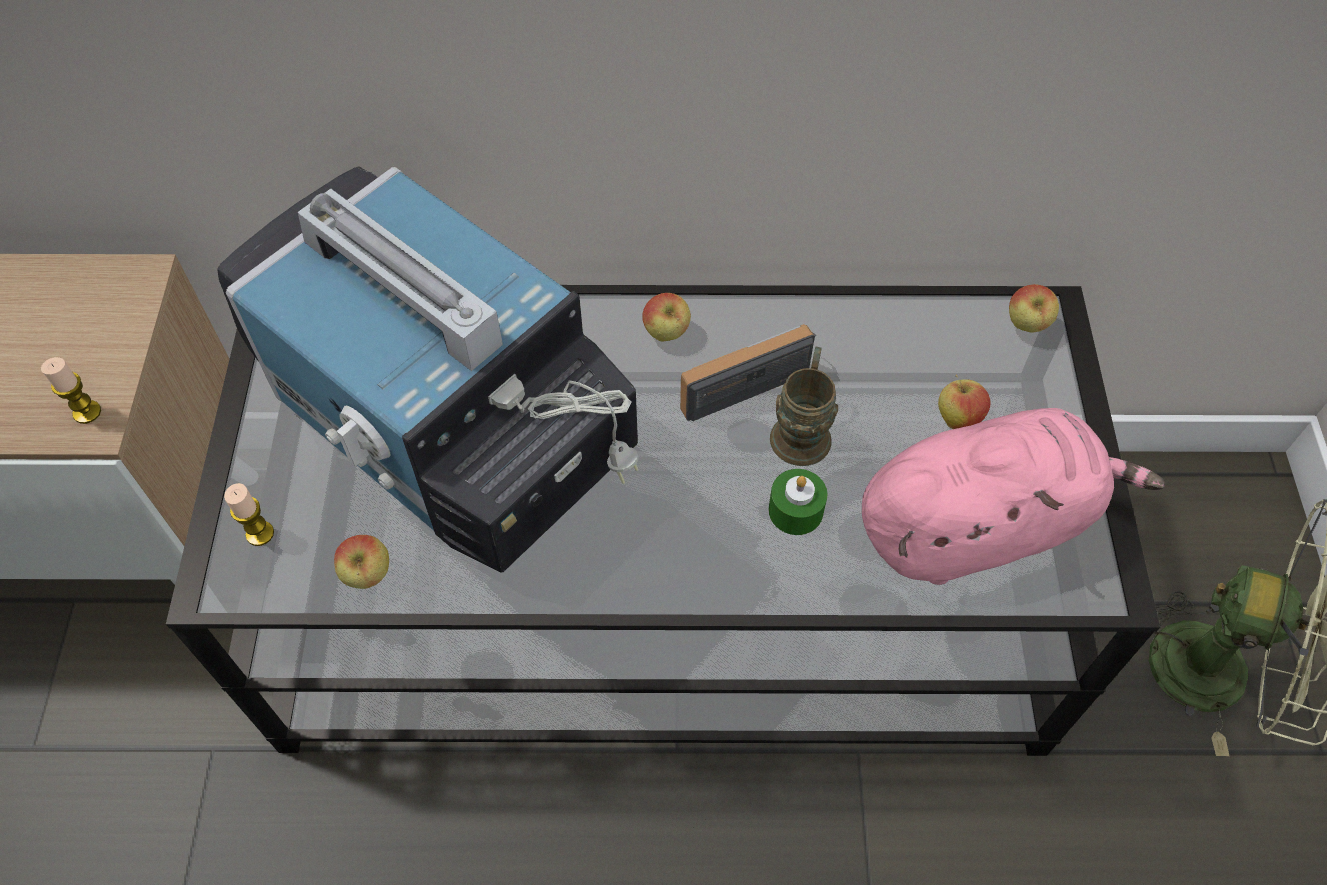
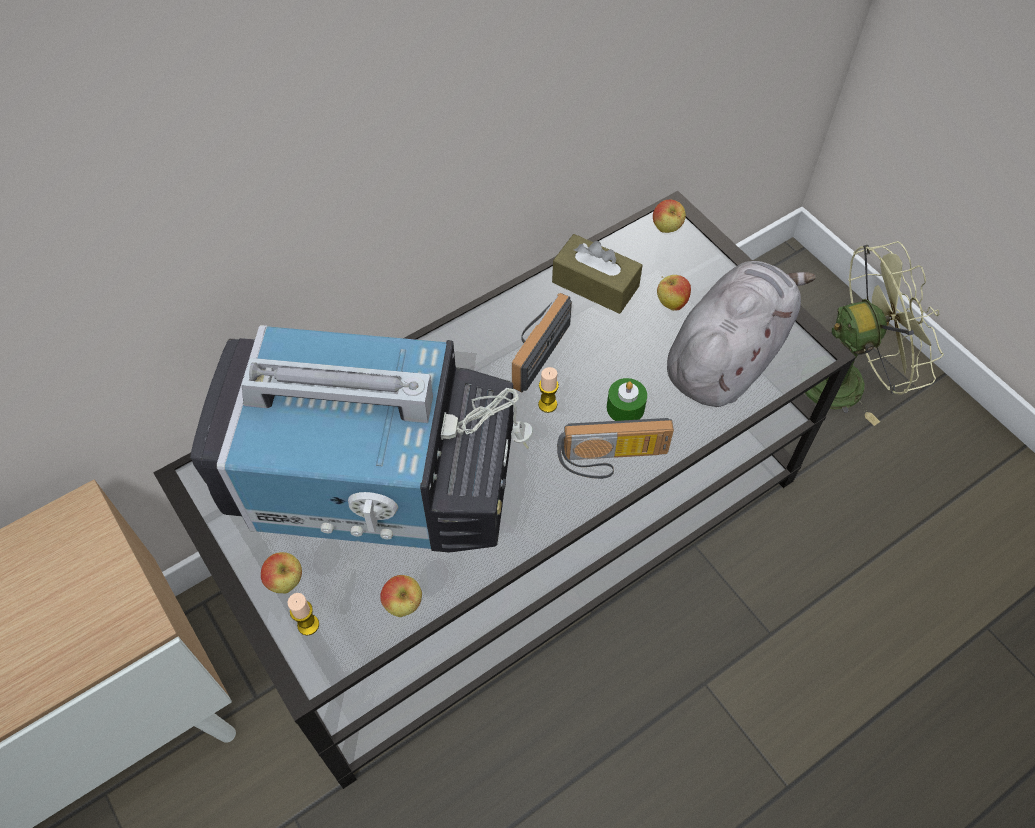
camera: 35 degrees left, 0 degrees up
candle [41,357,101,424] -> candle moved to [538,367,559,413]
apple [642,293,691,341] -> apple moved to [261,552,302,593]
brown mug [770,347,838,466] -> none
pink plush toy [862,408,1165,585] -> grey plush toy [667,261,816,407]
none -> brown tissue box [552,234,643,314]
none -> radio [557,418,674,479]

